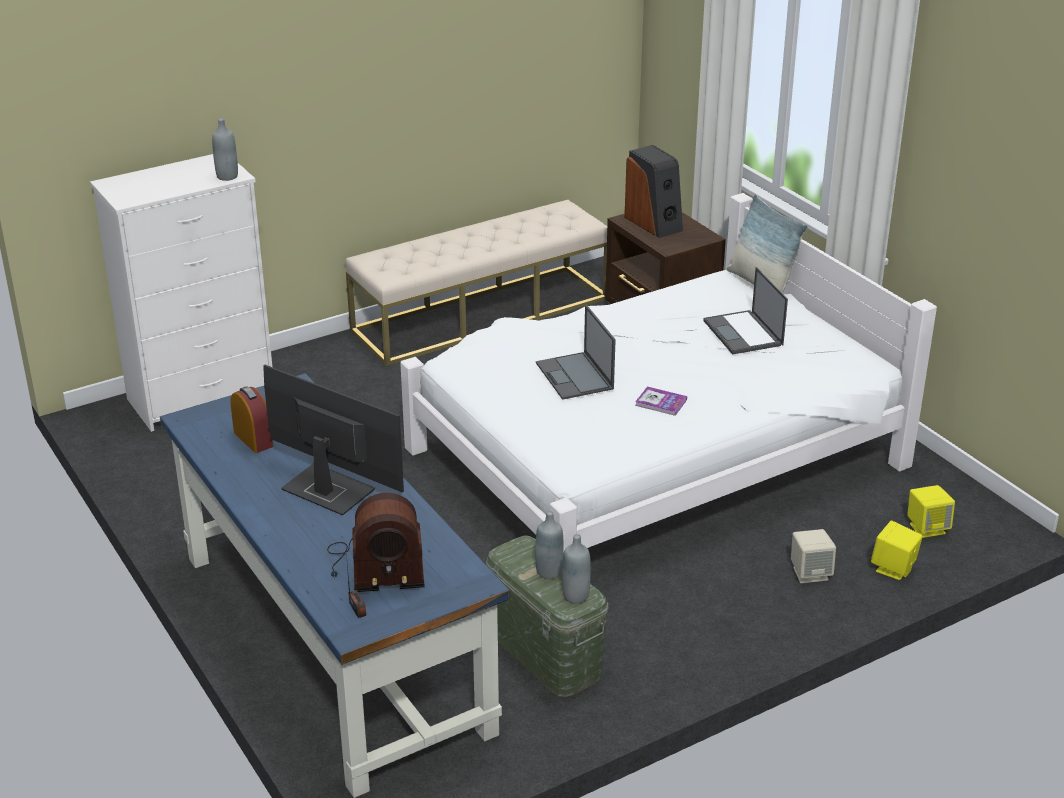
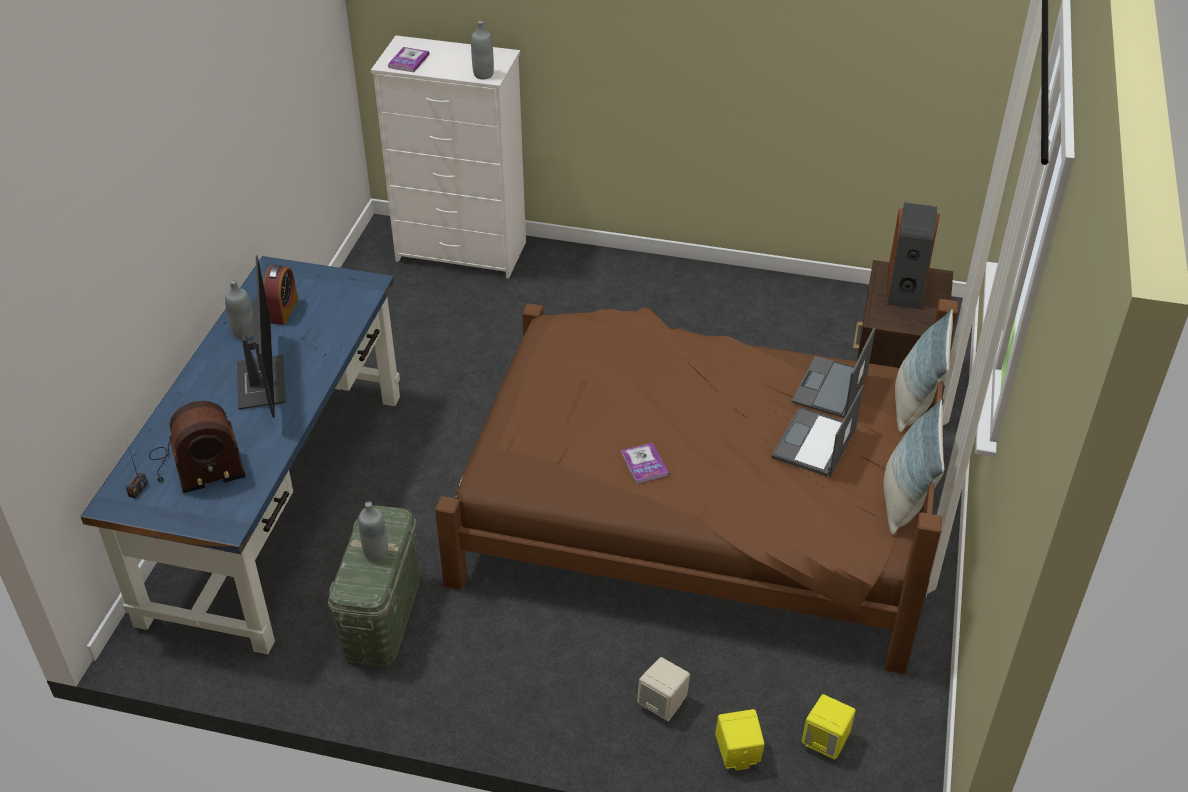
camera: 45 degrees right, 10 degrees up
radio [327,493,425,592] -> radio turned 60 degrees counterclockwise [149,401,246,493]
beige bench [345,200,607,366] -> none
white bed [400,193,937,554] -> brown bed [435,299,958,674]
laptop [536,305,616,400] -> laptop moved to [792,327,875,418]
grey bottle [562,534,591,604] -> grey bottle moved to [225,280,253,339]
none -> book [388,47,429,72]
none -> pillow [884,399,944,535]

